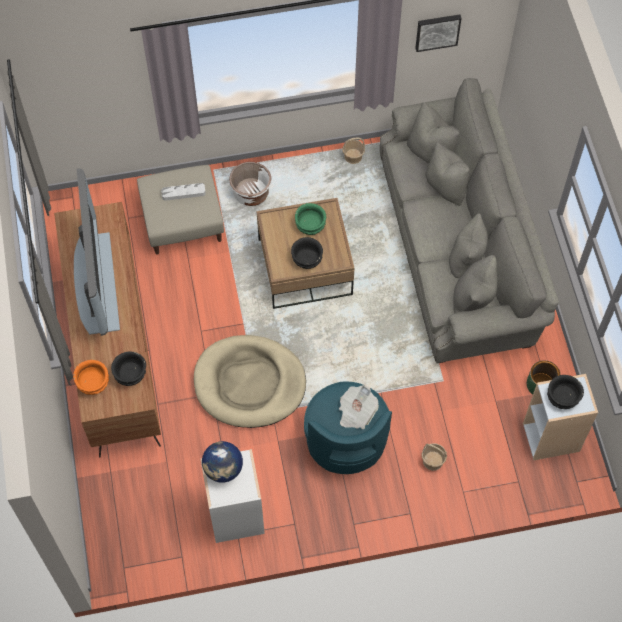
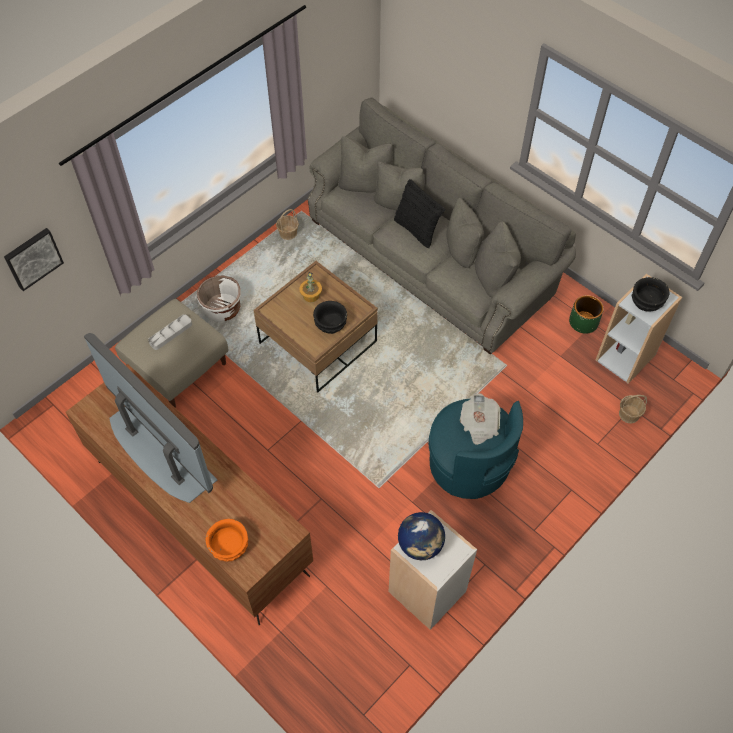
camera: 35 degrees left, 5 degrees down
black bowl [111,352,146,386] -> none
beige dog bed [194,335,306,428] -> none
green bowl [295,203,326,235] -> potted plant [299,272,322,302]
picture [416,14,462,52] -> picture moved to [4,228,64,291]
basket [422,443,447,471] -> basket moved to [619,395,647,424]
none -> black pillow [394,179,445,248]

